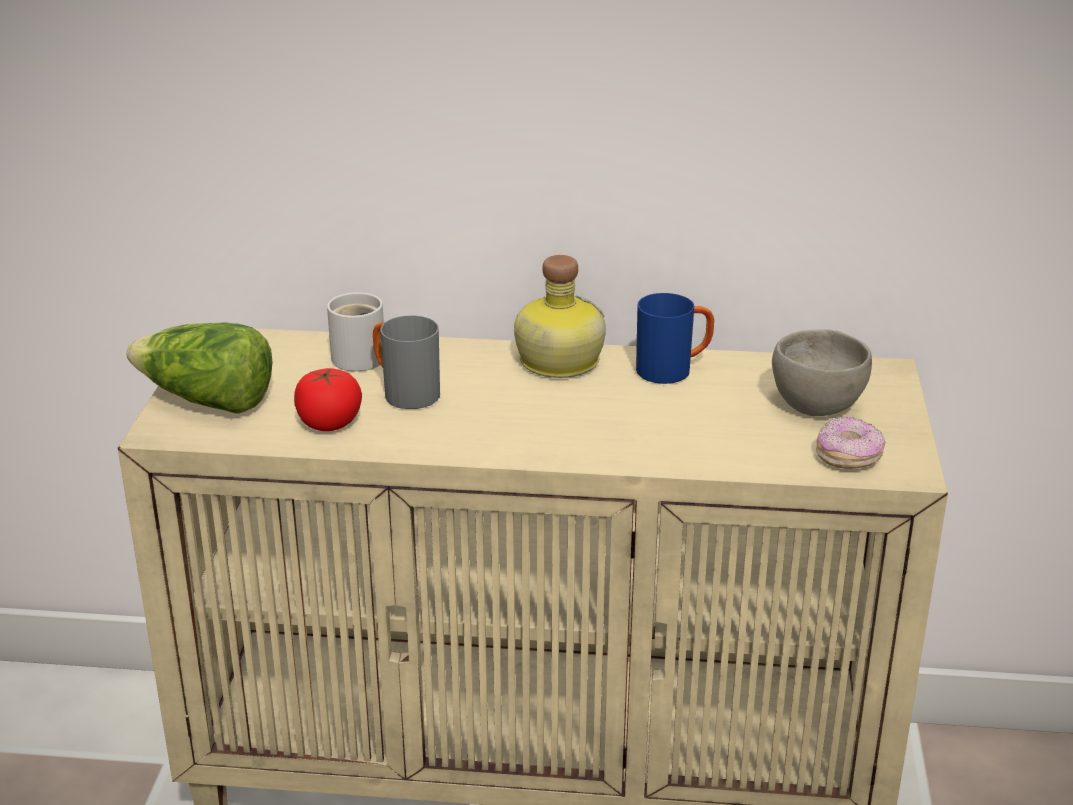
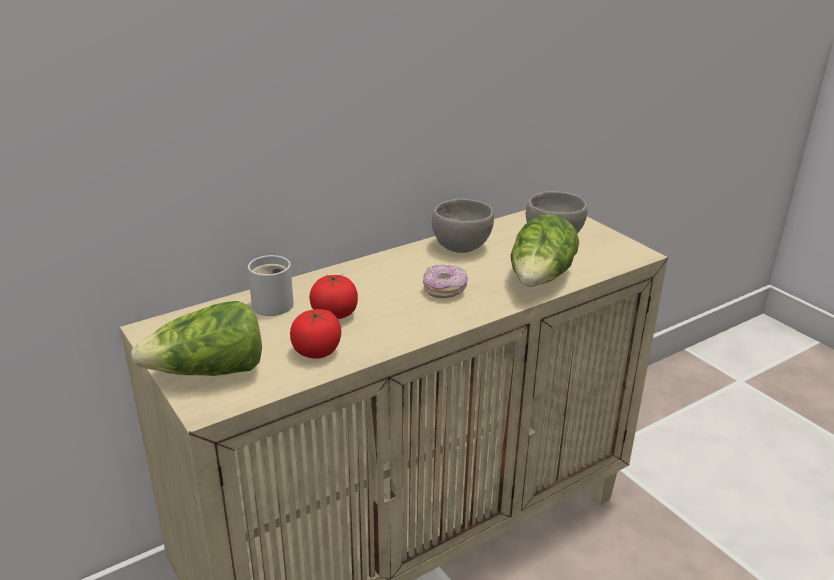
camera: 40 degrees left, 0 degrees up
grey mug [373,316,440,409] -> tomato [309,275,358,319]
bottle [514,255,606,378] -> none
blue mug [636,293,714,384] -> grey bowl [432,199,494,253]
donut [816,416,886,469] -> donut moved to [423,265,468,298]
none -> lettuce [510,214,579,286]

